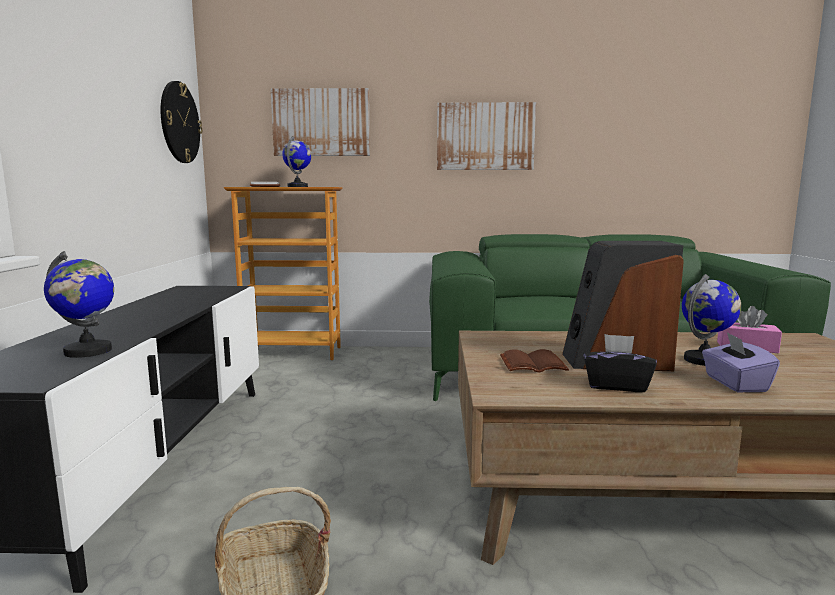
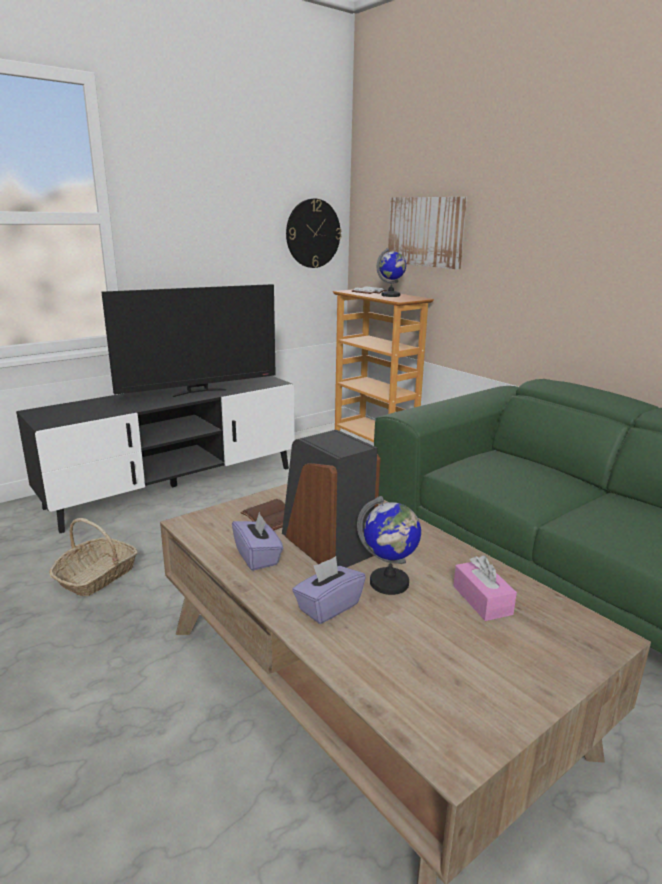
camera: 50 degrees right, 10 degrees up
globe [44,251,114,358] -> none
picture [437,102,536,170] -> none
black tissue box [583,334,657,392] -> purple tissue box [232,512,283,571]
none -> television [101,284,276,397]

